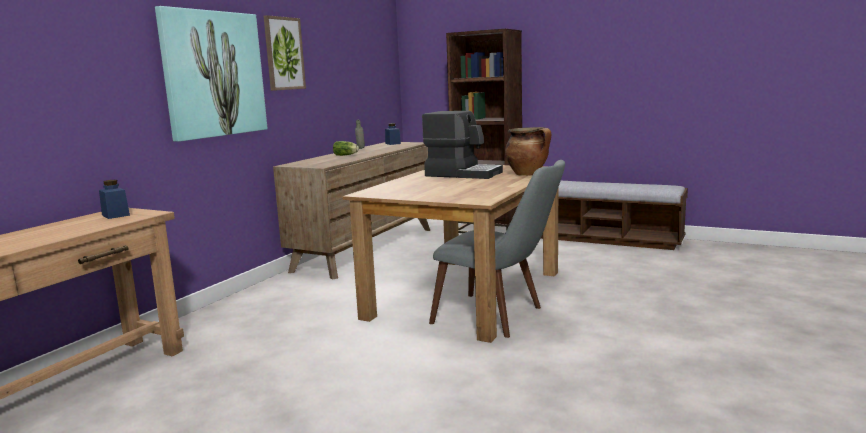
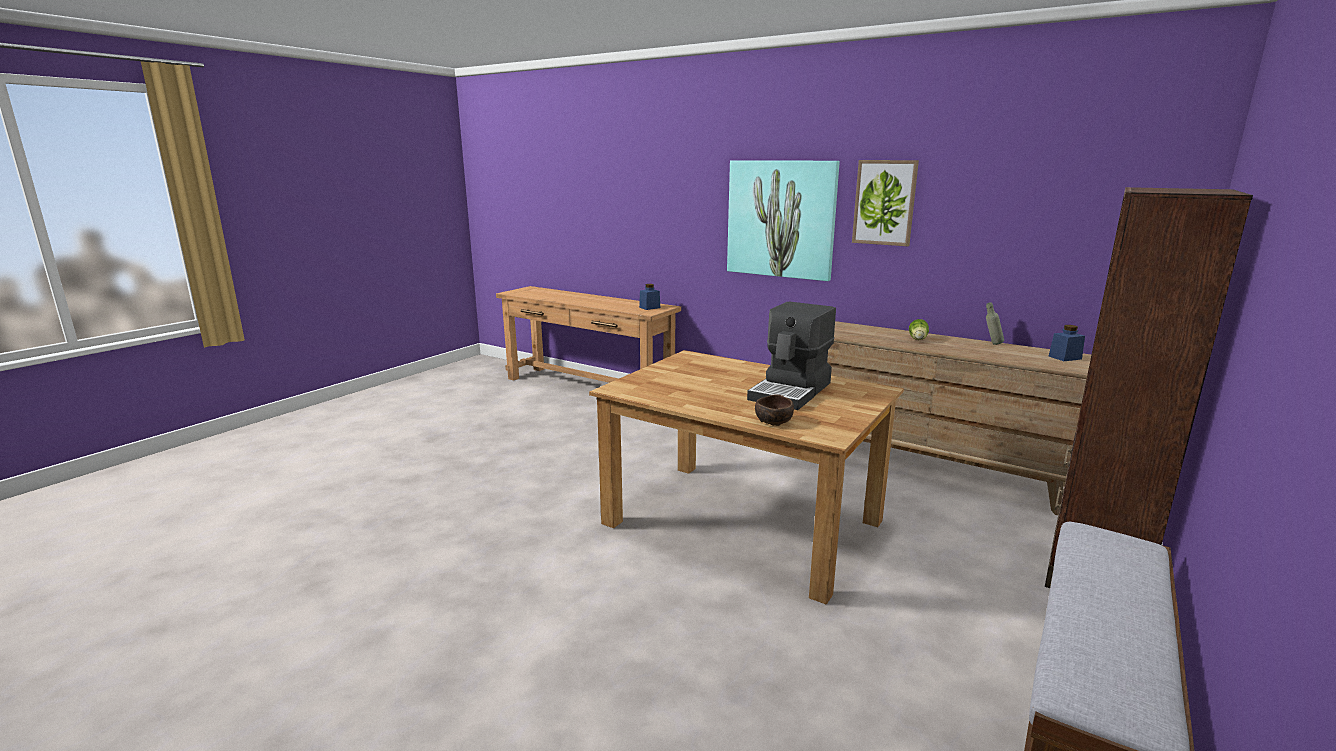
camera: 95 degrees right, 5 degrees up
grey chair [429,160,565,338] -> none
cooking pot [505,127,551,176] -> brown bowl [755,395,794,426]

